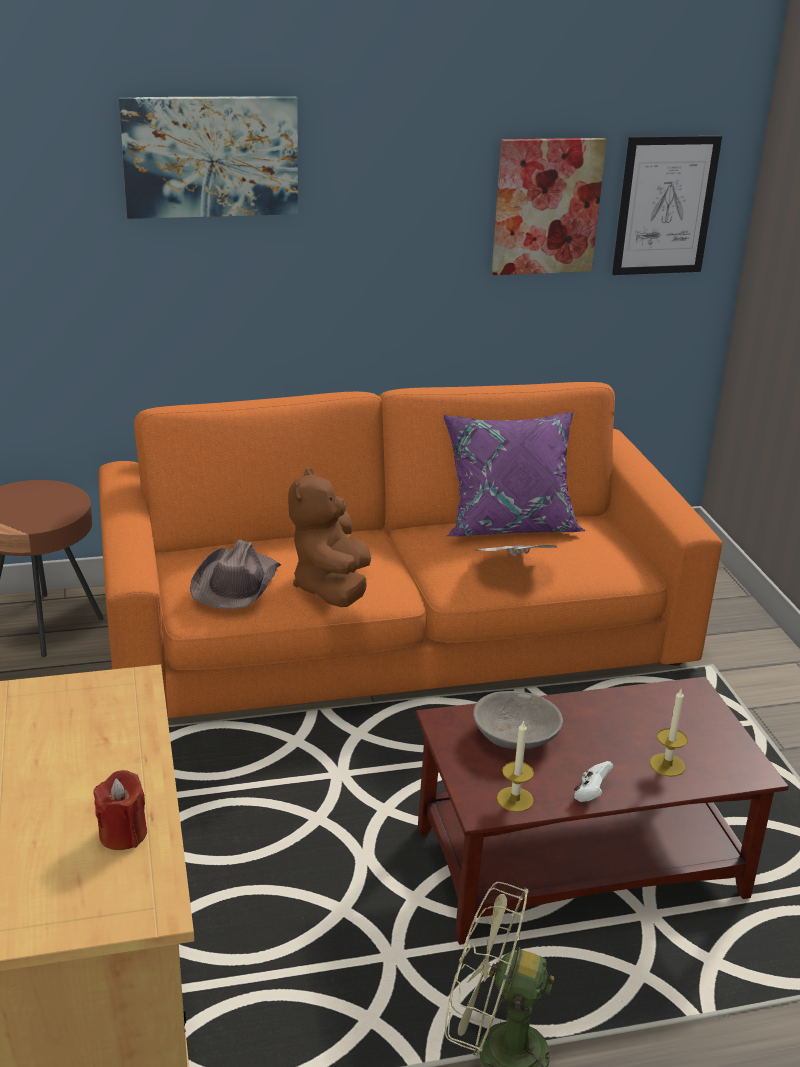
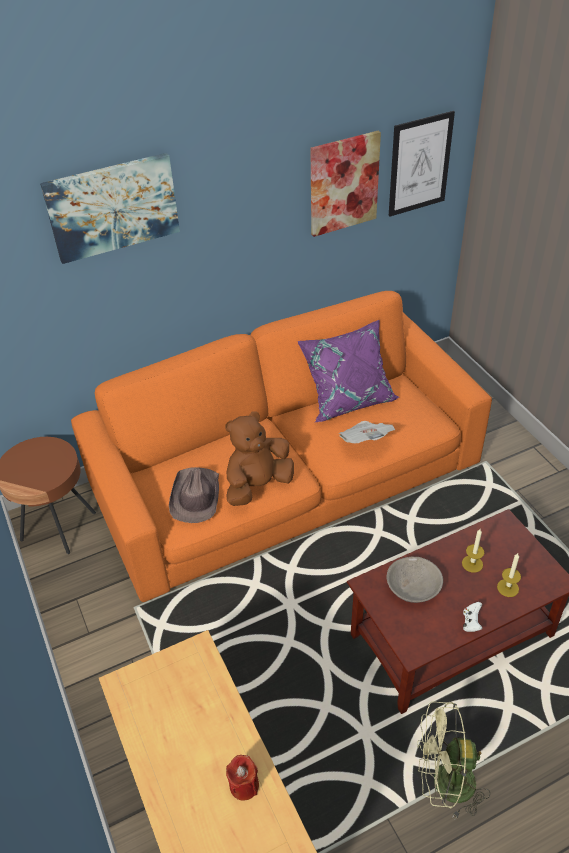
camera: 10 degrees left, 15 degrees up
brown plush toy [288,467,371,607] -> brown plush toy turned 60 degrees clockwise [225,411,294,506]
candle [497,720,534,812] -> candle moved to [462,529,484,573]

